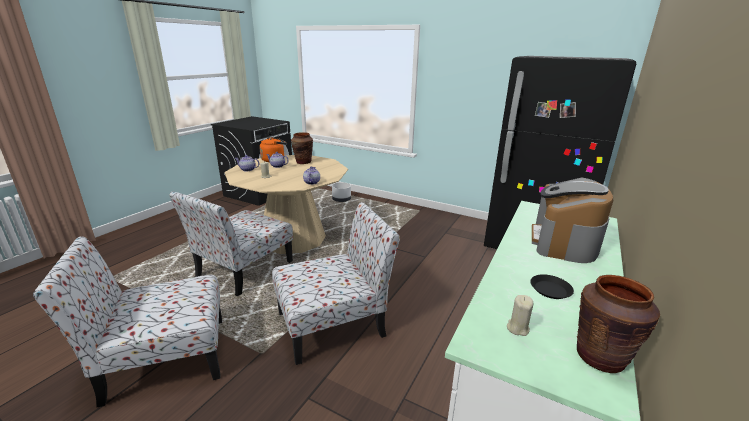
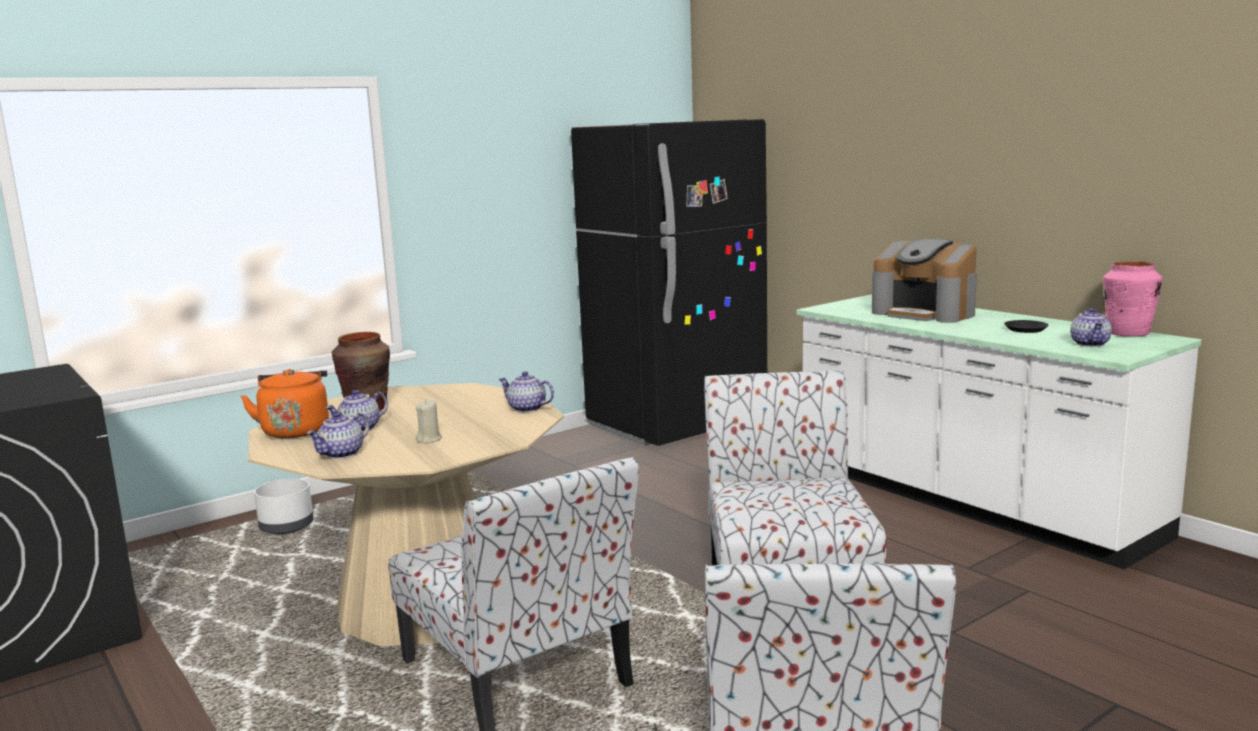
camera: 65 degrees left, 10 degrees down
beige candle [507,295,533,336] -> teapot [1070,308,1112,347]
brown vase [577,275,660,373] -> pink vase [1103,261,1162,336]

